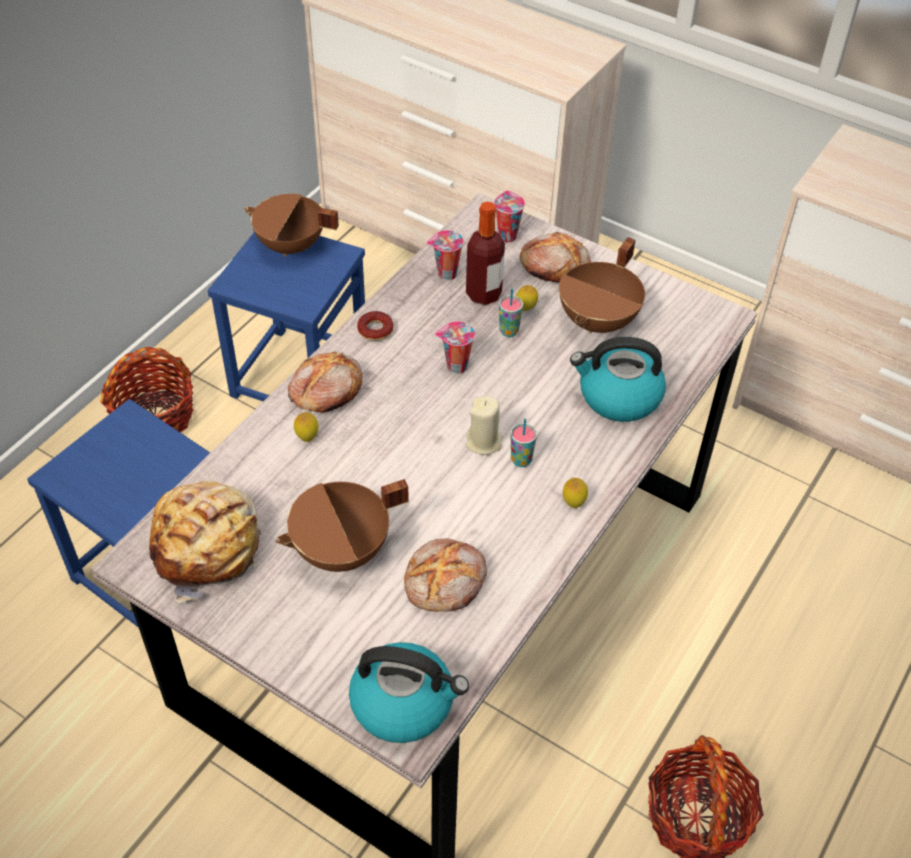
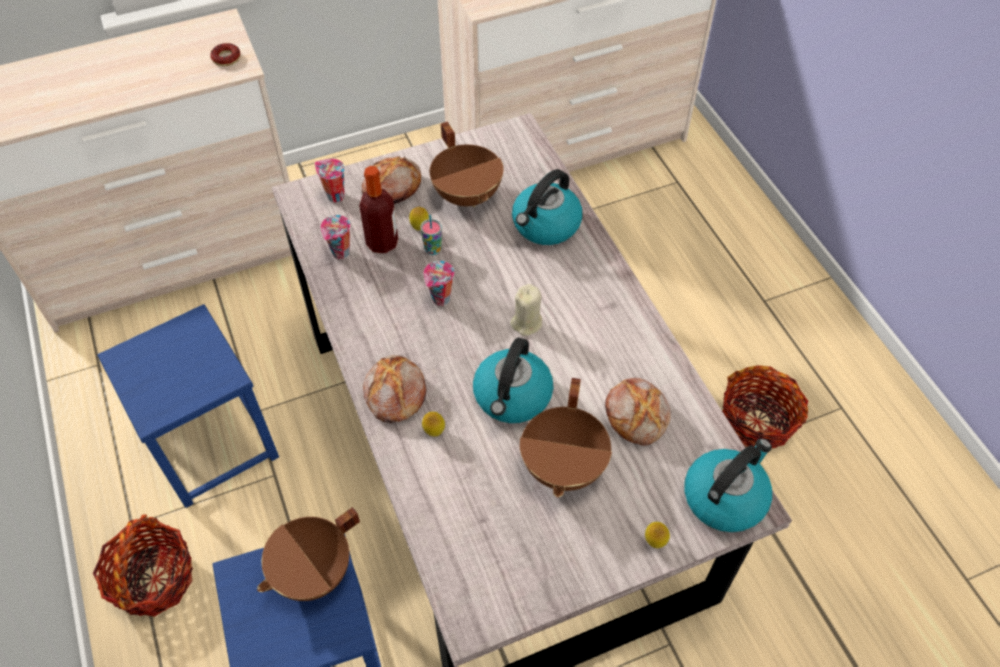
camera: 55 degrees left, 5 degrees up
bread [149,481,261,603] -> none
brown cooking pot [244,194,339,257] -> brown cooking pot moved to [257,507,360,601]
donut [357,311,394,341] -> donut moved to [210,43,241,66]
cup [511,418,537,467] -> none
lemon [563,478,588,508] -> lemon moved to [645,522,670,548]
none -> kettle [473,338,553,423]

